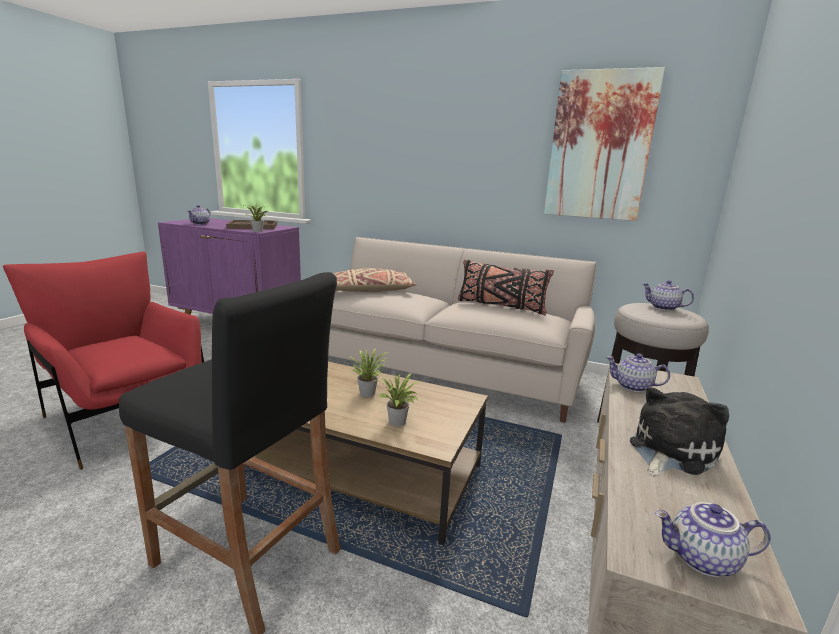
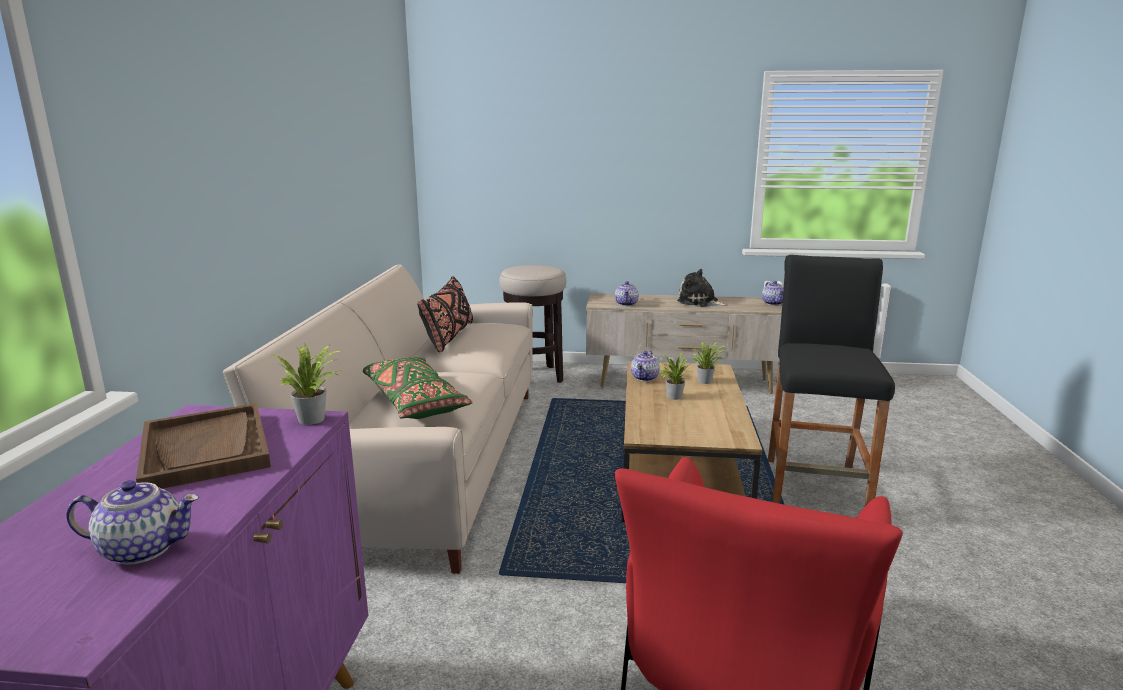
camera: 105 degrees left, 0 degrees up
beige pillow [333,268,416,292] -> green pillow [363,357,472,419]
picture [544,67,665,221] -> none
teapot [643,280,694,311] -> teapot moved to [631,351,660,382]

